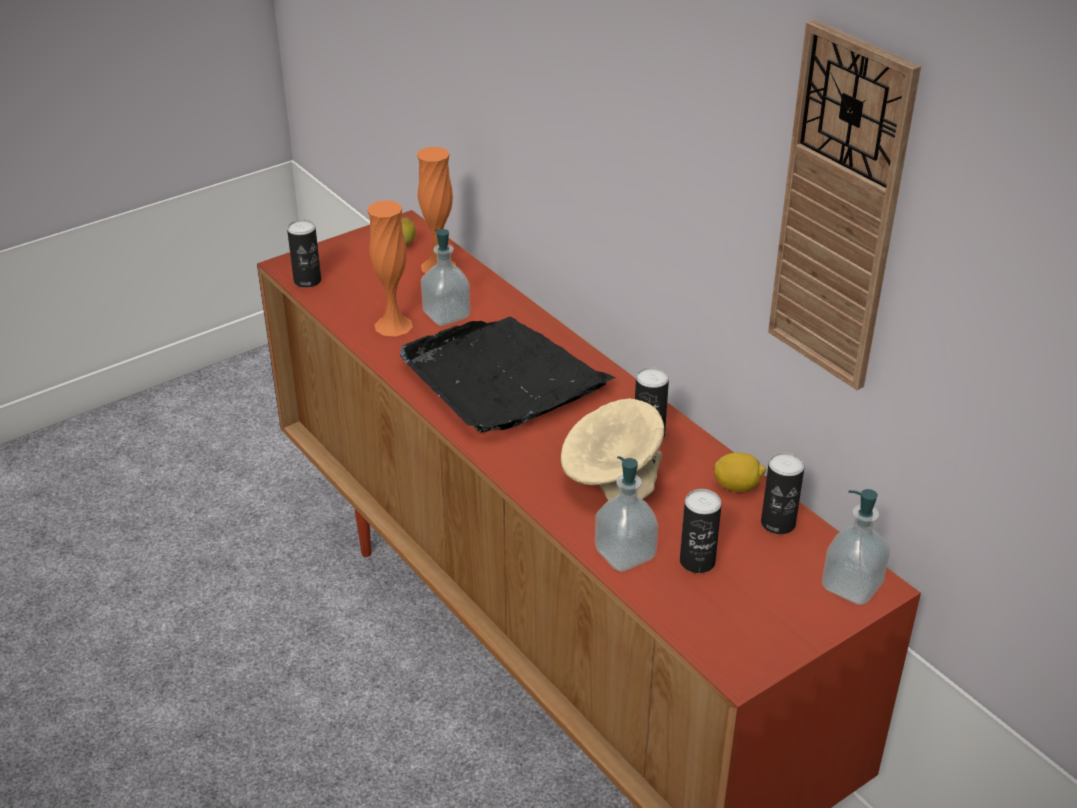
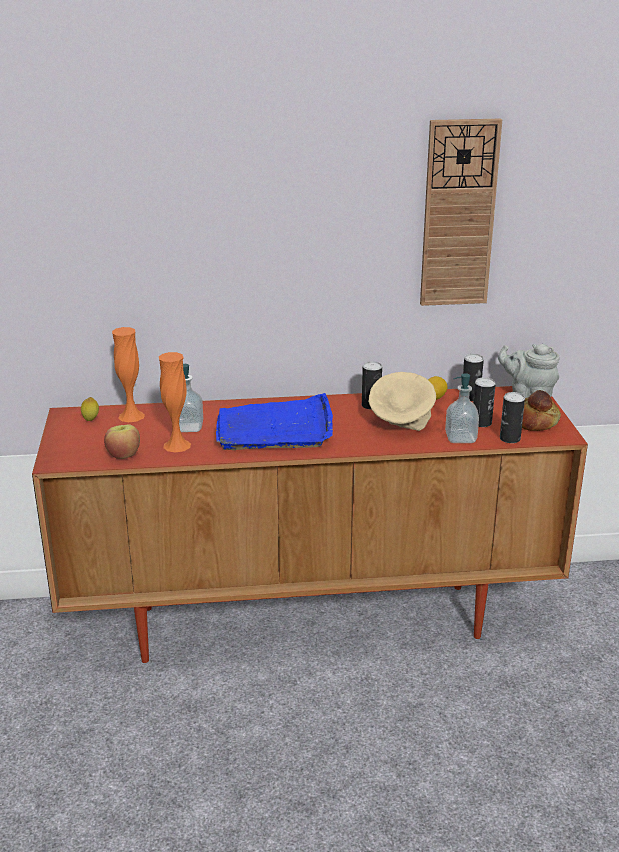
camera: 60 degrees left, 10 degrees down
can [287,219,321,288] -> can moved to [500,392,525,443]
black tray [400,317,616,433] -> blue tray [216,393,333,450]
soap dispenser [822,489,890,605] -> grey teapot [498,344,559,398]
none -> apple [104,424,140,459]
none -> bread [522,390,561,431]

